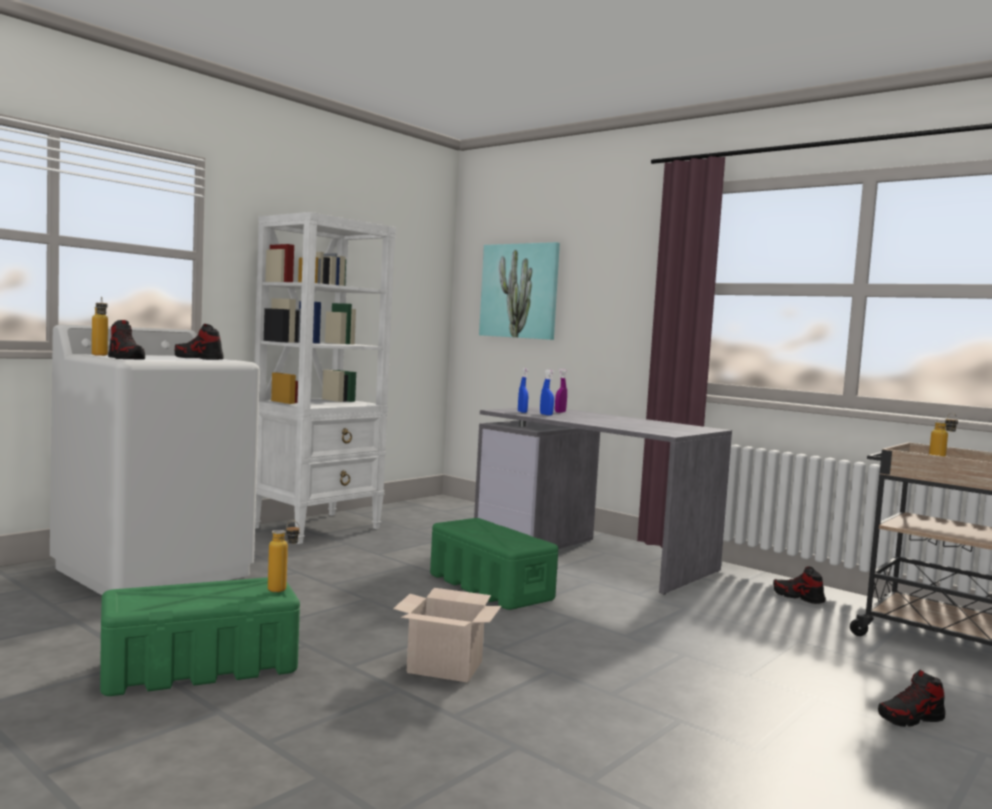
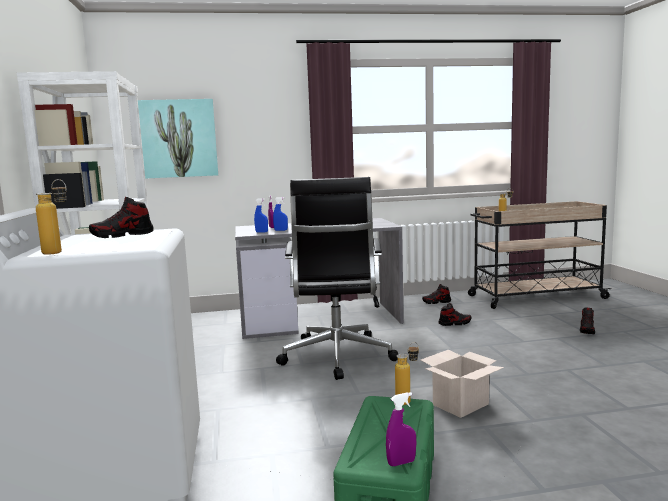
camera: 50 degrees left, 5 degrees up
shoe [108,320,145,360] -> shoe moved to [438,303,471,326]
green storage box [430,518,558,610] -> black office chair [276,177,398,380]
none -> purple spray bottle [386,392,416,466]

